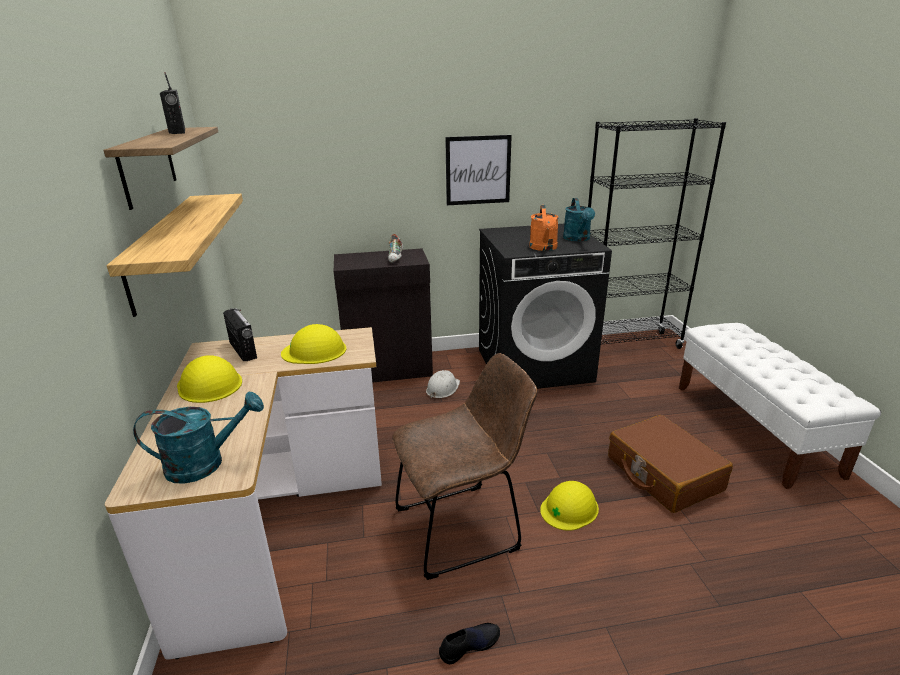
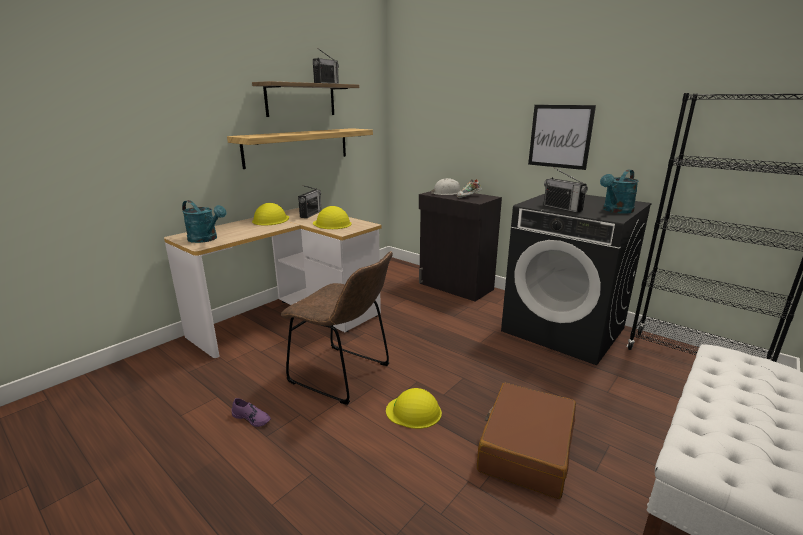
camera: 50 degrees right, 5 degrees down
white hard hat [426,370,460,399] -> white hard hat moved to [431,178,460,195]
black shoe [439,623,500,664] -> purple shoe [232,398,271,427]
orange watering can [529,205,559,251] -> radio [543,168,588,213]

